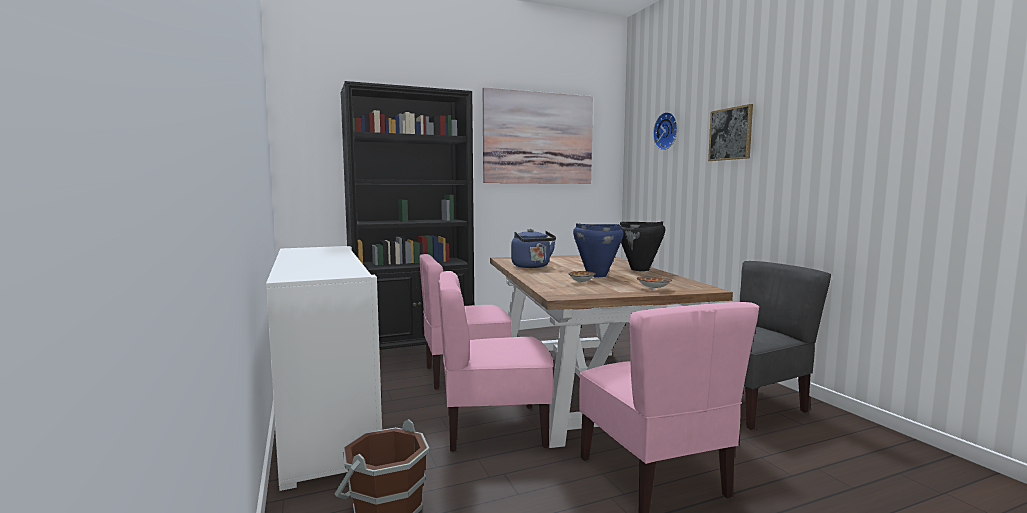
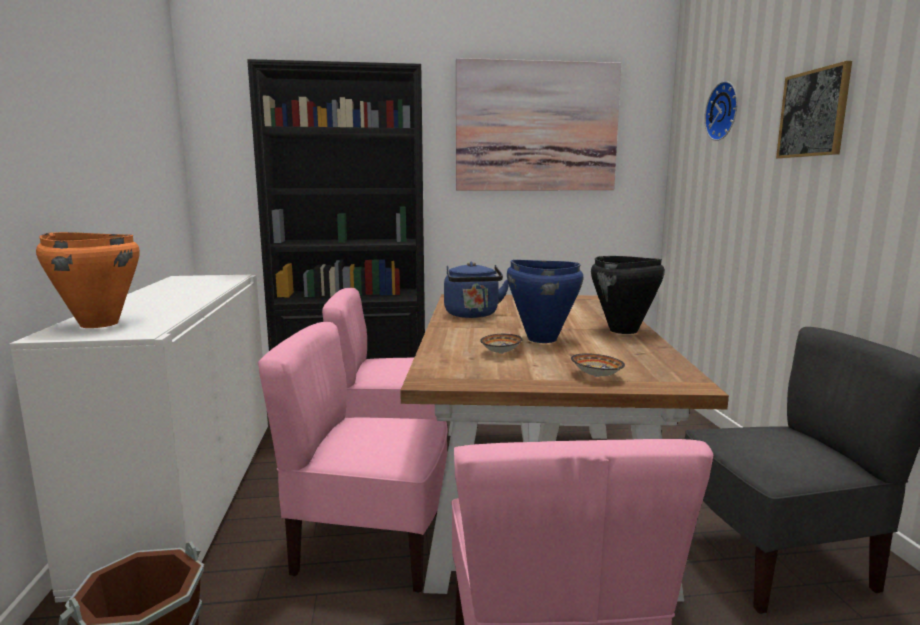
camera: 15 degrees right, 5 degrees up
none -> orange cooking pot [36,232,140,328]

